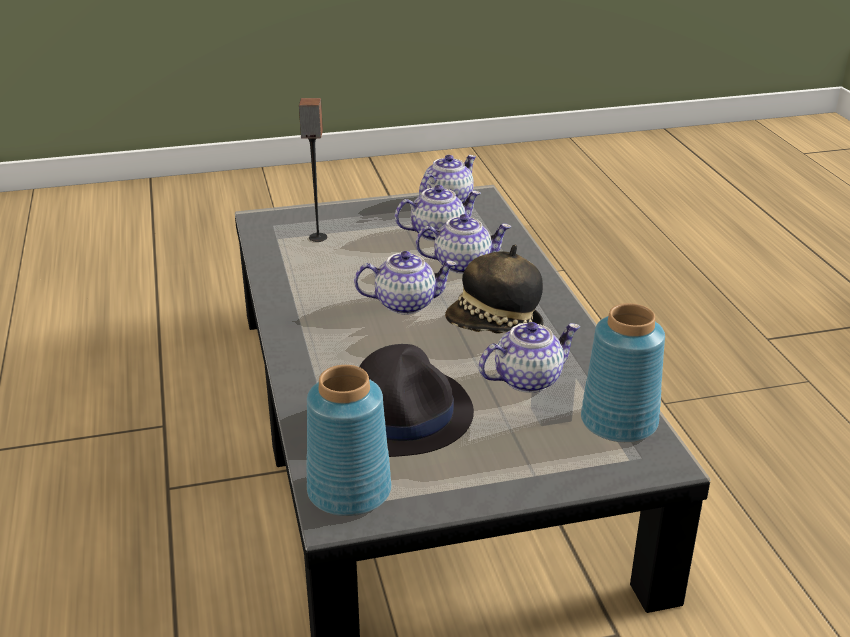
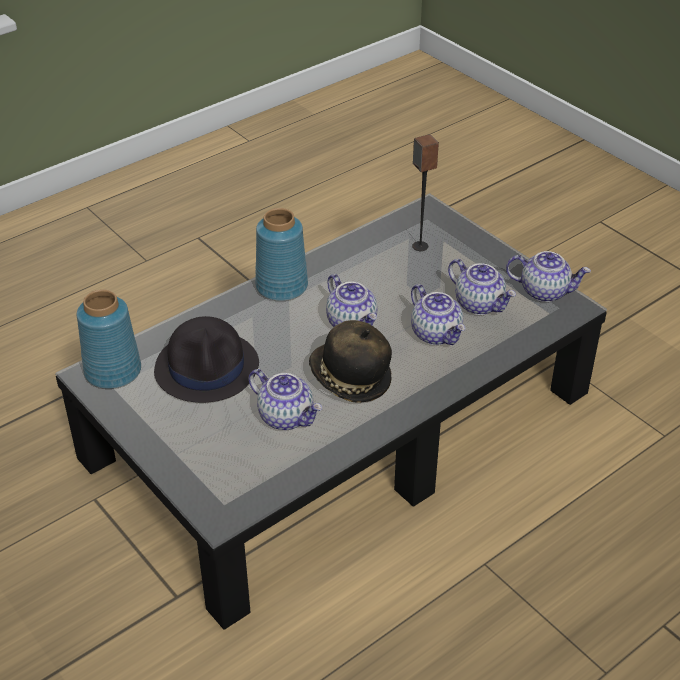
camera: 65 degrees right, 10 degrees up
blue vase [581,303,665,442] -> blue vase moved to [256,208,308,301]

